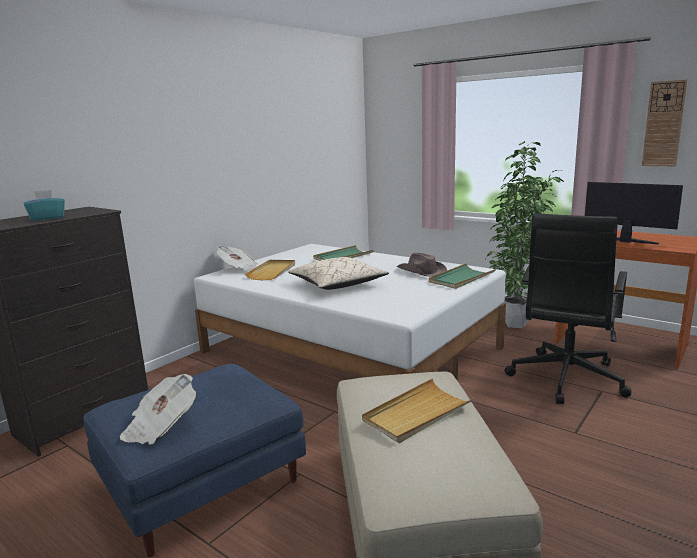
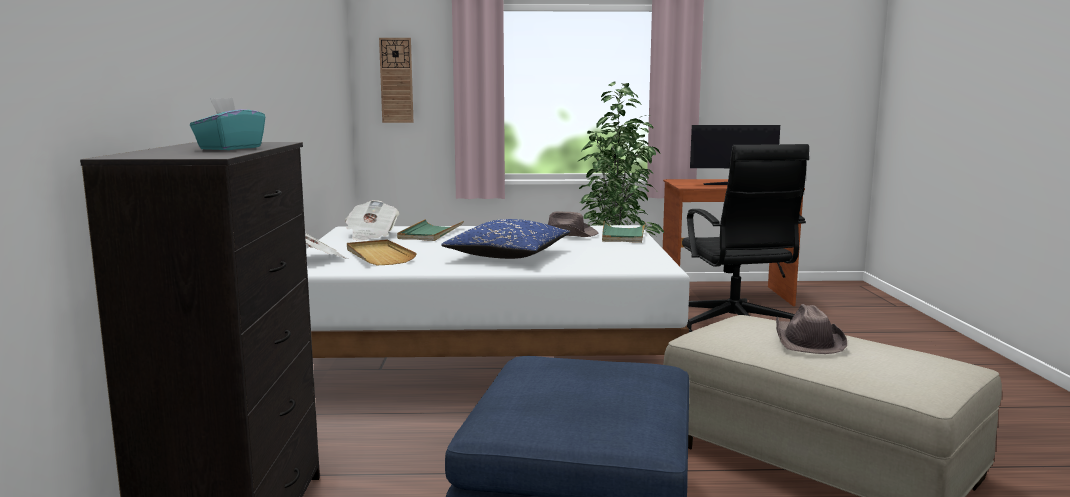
camera: 40 degrees left, 5 degrees down
newspaper [120,374,196,445] -> newspaper moved to [345,200,399,241]
beige pillow [288,257,389,290] -> blue pillow [441,219,570,259]
beige tray [362,379,475,443] -> brown hat [776,304,847,354]
wall clock [642,79,687,166] -> wall clock moved to [379,38,414,123]

